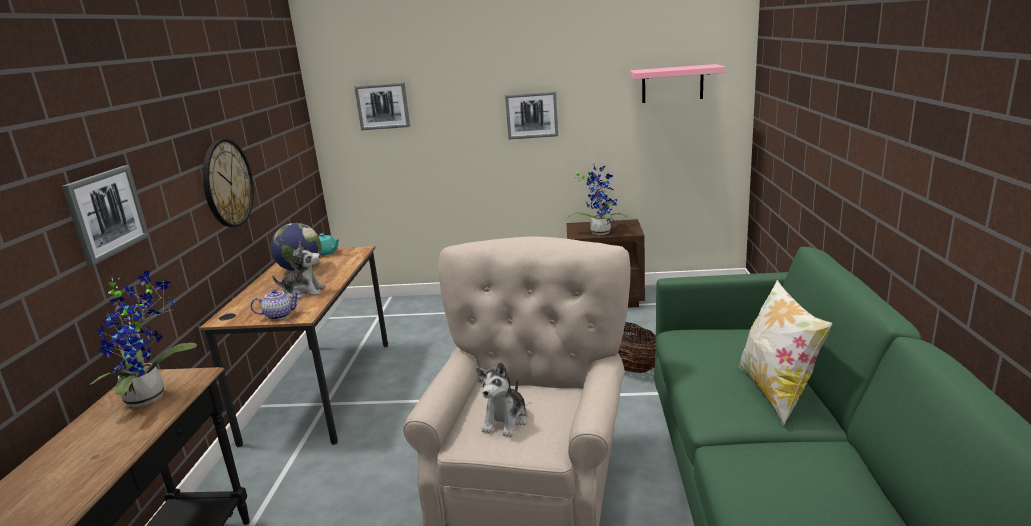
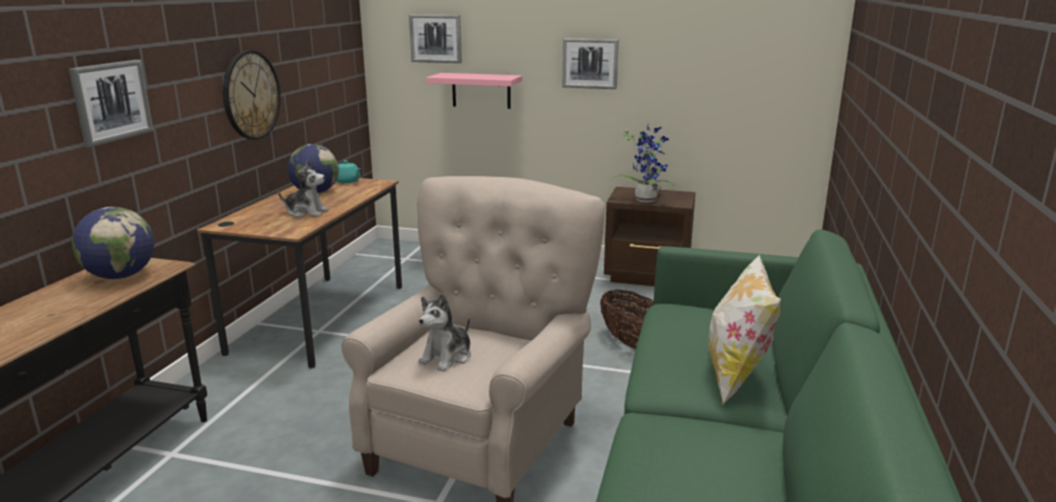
camera: 10 degrees right, 0 degrees up
potted plant [90,271,197,407] -> globe [72,207,154,279]
teapot [250,289,300,320] -> none
pink shelf [630,64,726,103] -> pink shelf moved to [426,73,522,109]

